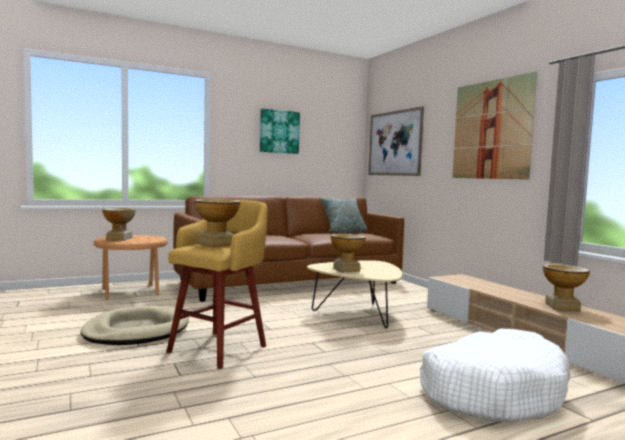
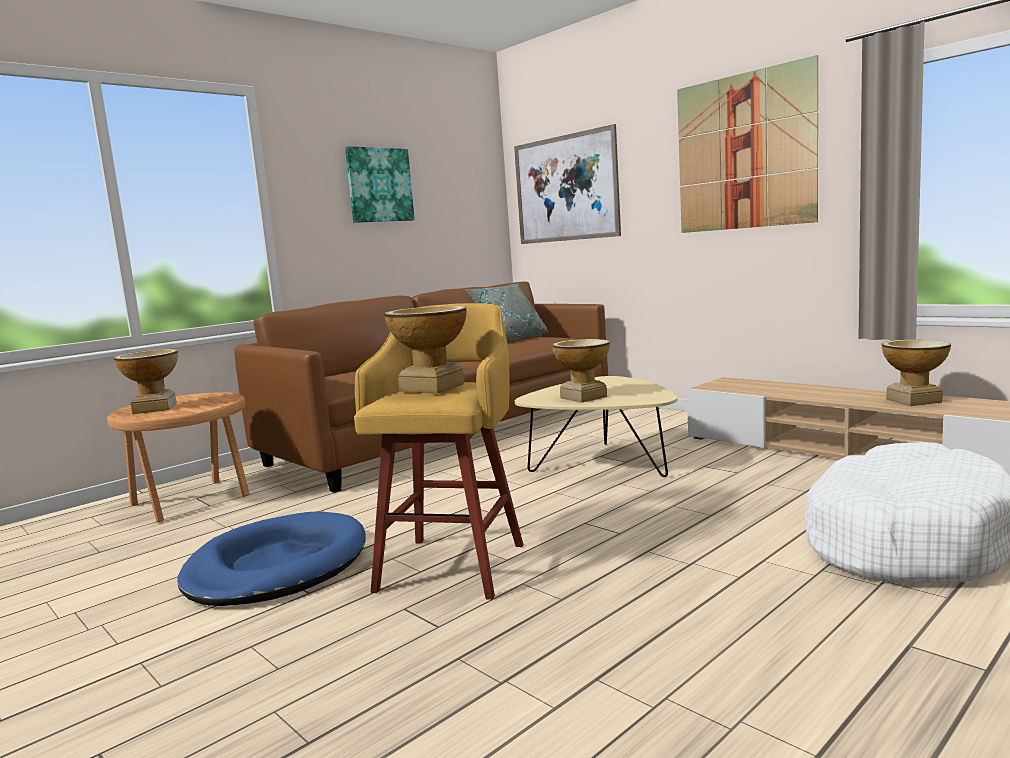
camera: 15 degrees left, 5 degrees up
beige dog bed [81,306,189,345] -> blue dog bed [177,511,366,606]

